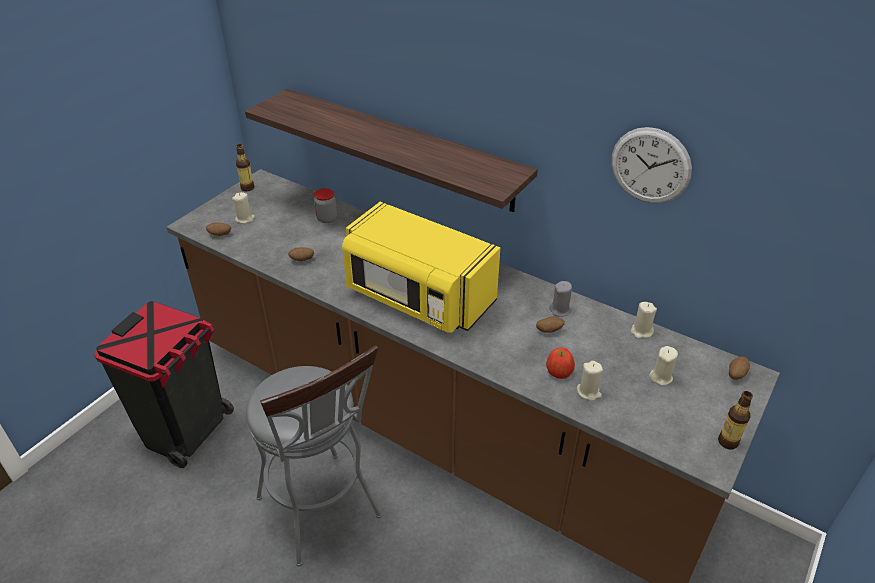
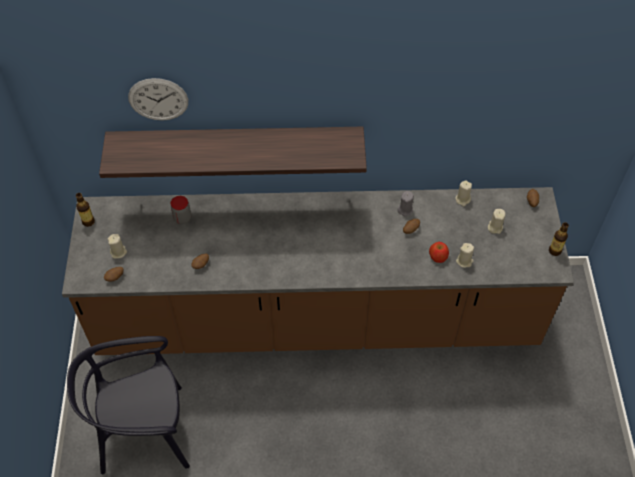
camera: 35 degrees left, 15 degrees up
black trash can [94,301,234,468] -> black chair [67,336,190,474]
grey stool [246,345,382,566] -> none
yellow microwave [342,202,500,333] -> none
wall clock [611,127,692,203] -> wall clock moved to [128,78,188,121]

